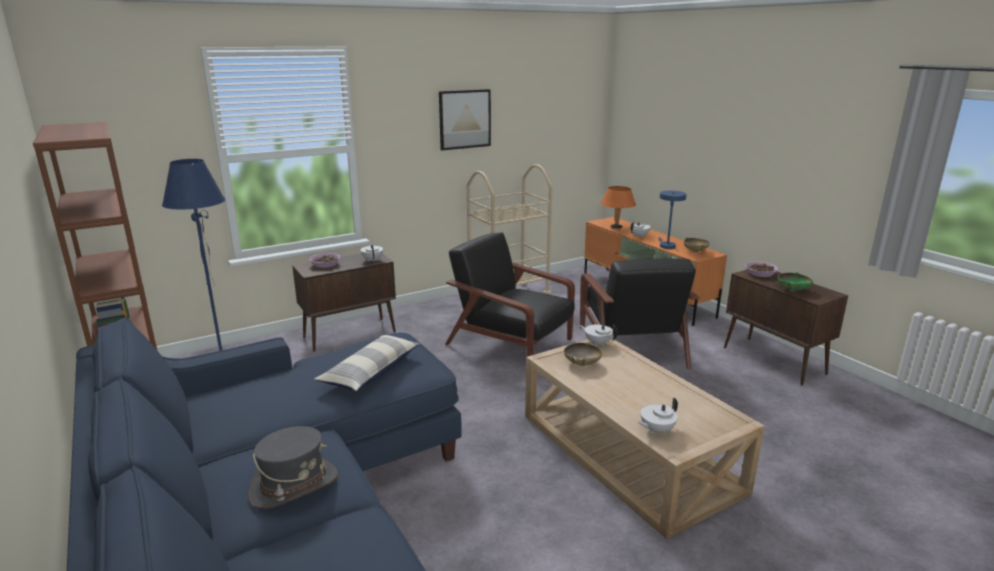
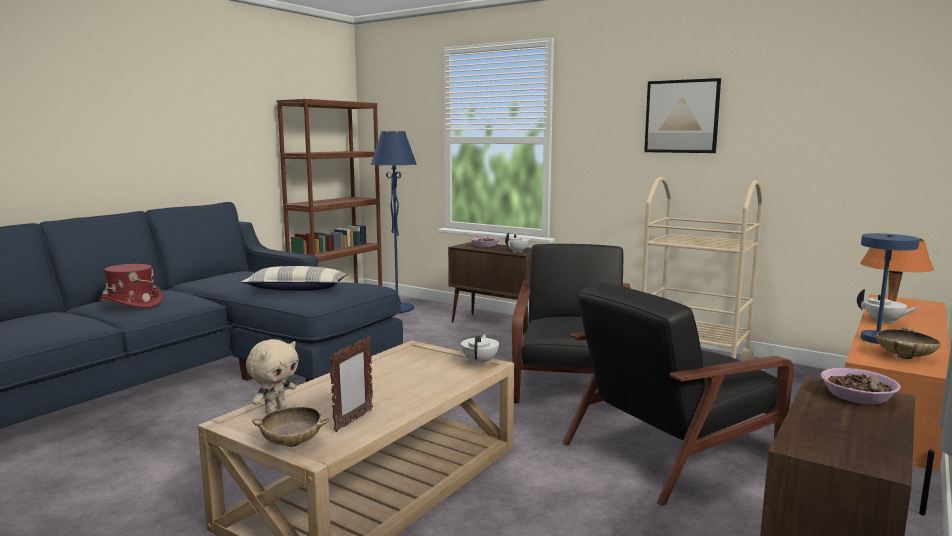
camera: 65 degrees right, 10 degrees down
grey hat [248,426,338,509] -> red hat [98,264,163,308]
beige bowl [564,342,602,366] -> beige bowl moved to [252,407,329,447]
white teapot [638,398,678,435] -> beige plush toy [246,339,299,414]
green bowl [778,272,813,291] -> none
none -> picture frame [329,336,373,432]

